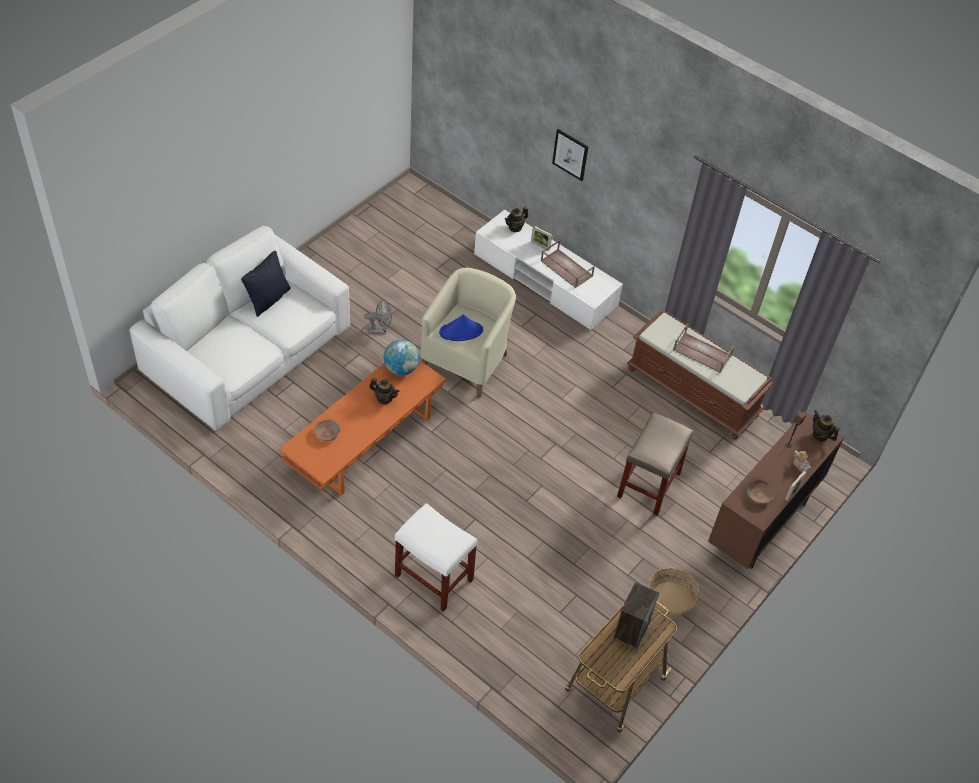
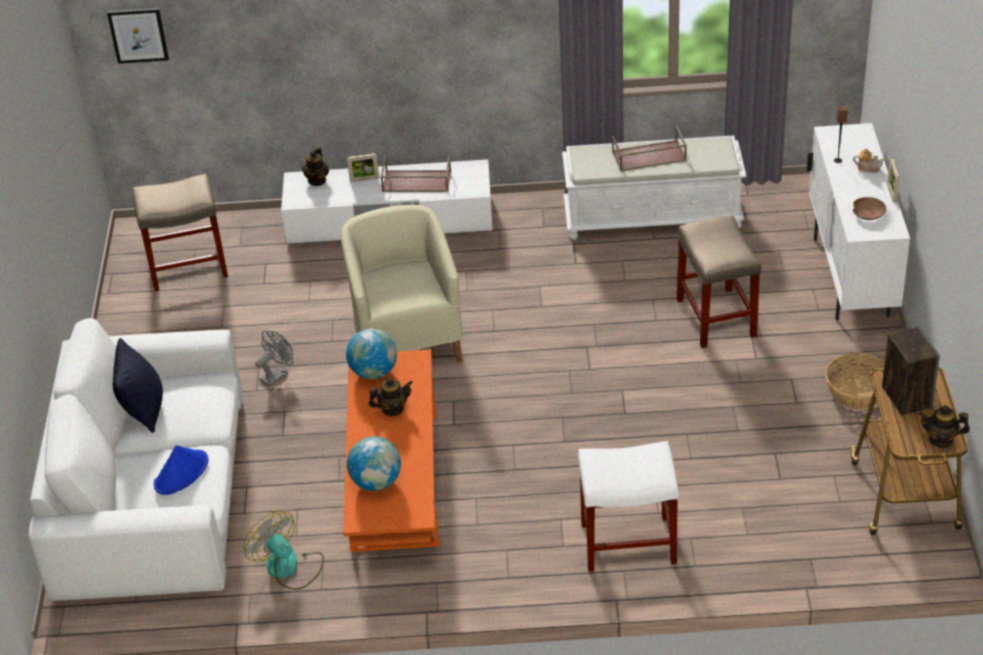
camera: 35 degrees left, 10 degrees down
brown bowl [314,420,340,441] -> globe [347,437,401,491]
blue hat [439,315,483,341] -> blue hat moved to [154,445,208,495]
picture [552,129,588,181] -> picture moved to [107,8,169,64]
brown bench [627,310,773,440] -> white bench [562,135,747,240]
brown cabinet [708,411,844,569] -> white cabinet [807,123,910,321]
teapot [813,410,839,441] -> teapot moved to [919,405,970,448]
none -> beige stool [132,173,228,291]
none -> fan [243,511,324,590]

